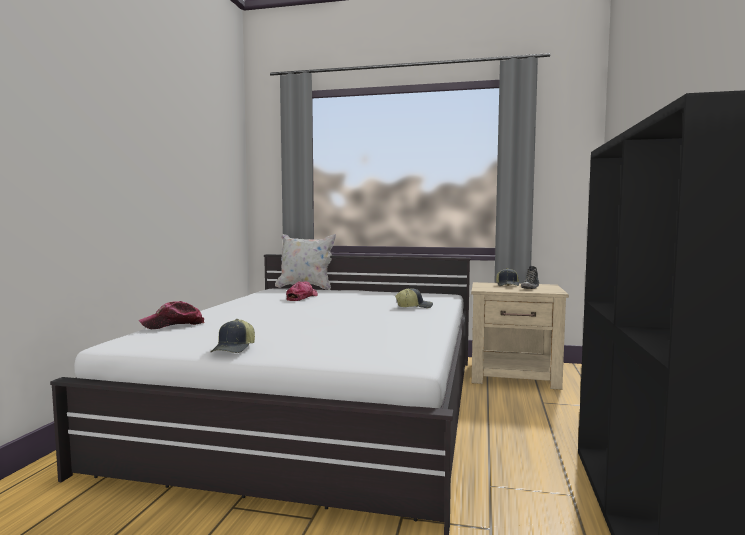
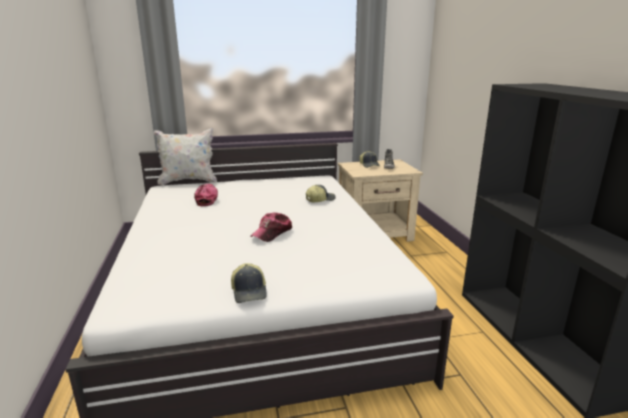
camera: 25 degrees left, 15 degrees up
cap [139,301,205,329] -> cap moved to [250,212,292,242]

